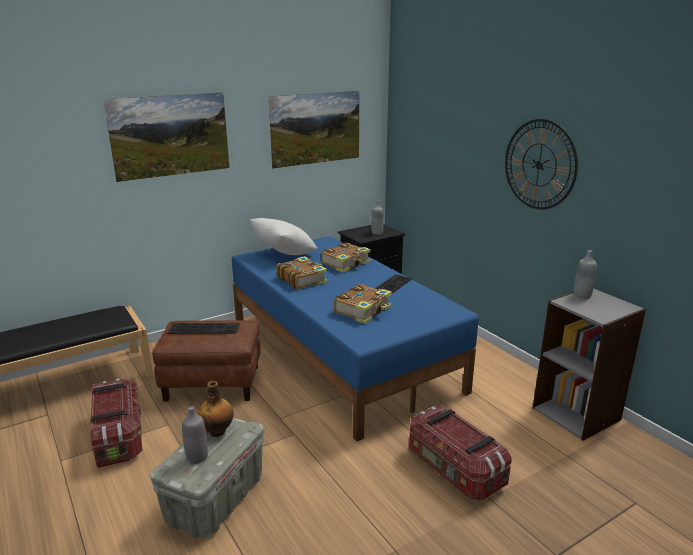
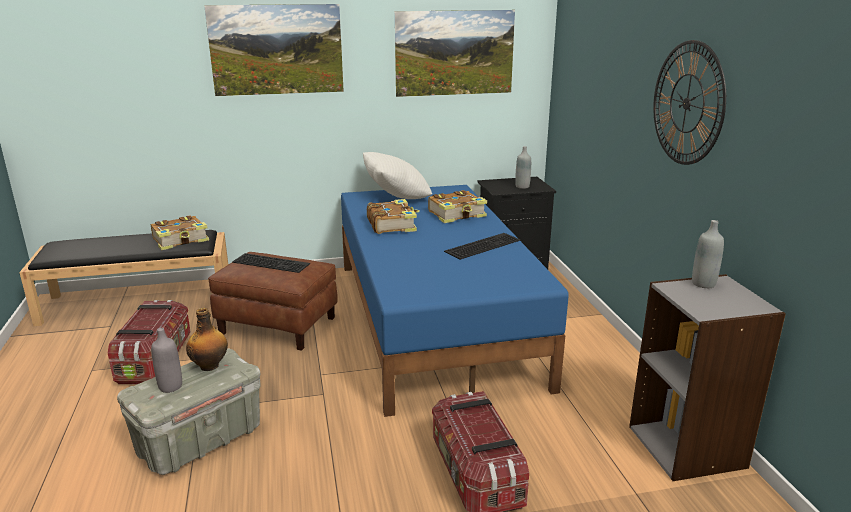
camera: 20 degrees right, 0 degrees up
book [334,284,392,324] -> book moved to [151,216,209,250]

